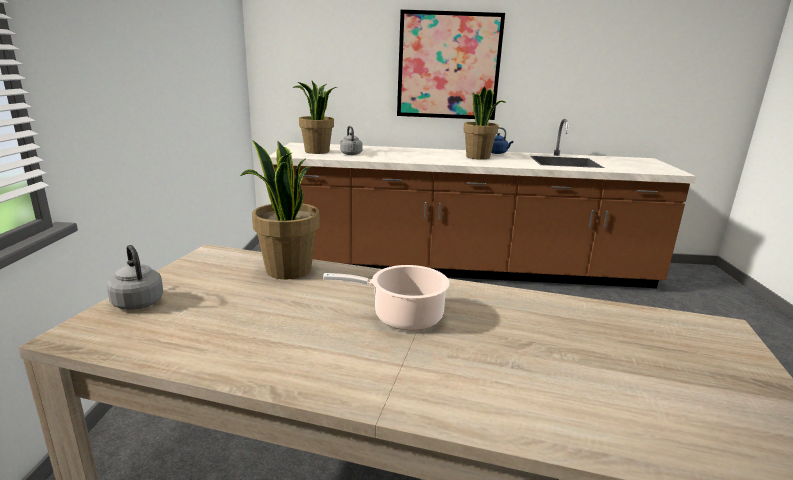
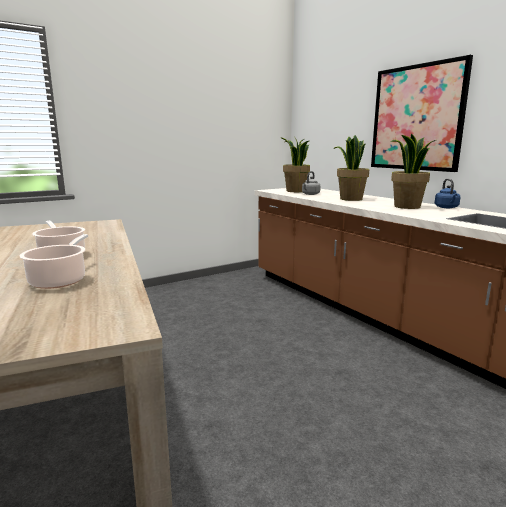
camera: 55 degrees right, 5 degrees down
grey kettle [107,245,164,310] -> none
potted plant [240,140,320,280] -> potted plant moved to [334,135,369,201]
none -> cooking pot [20,234,88,289]

